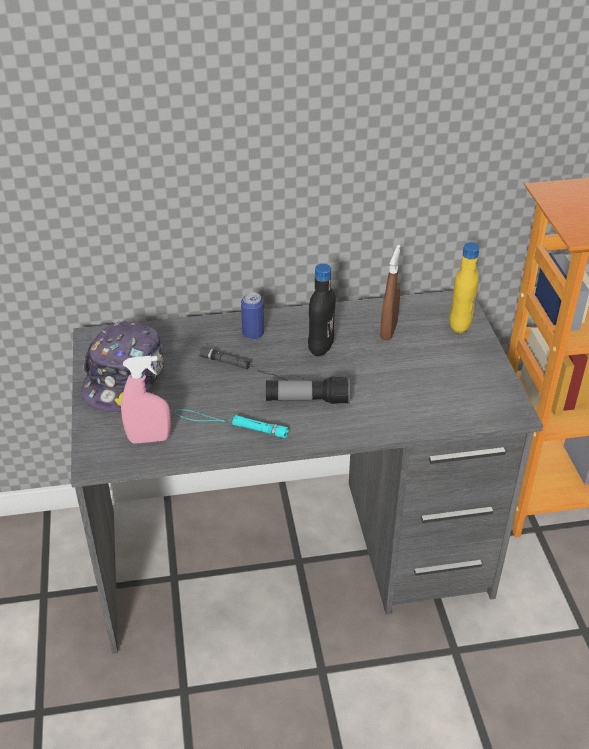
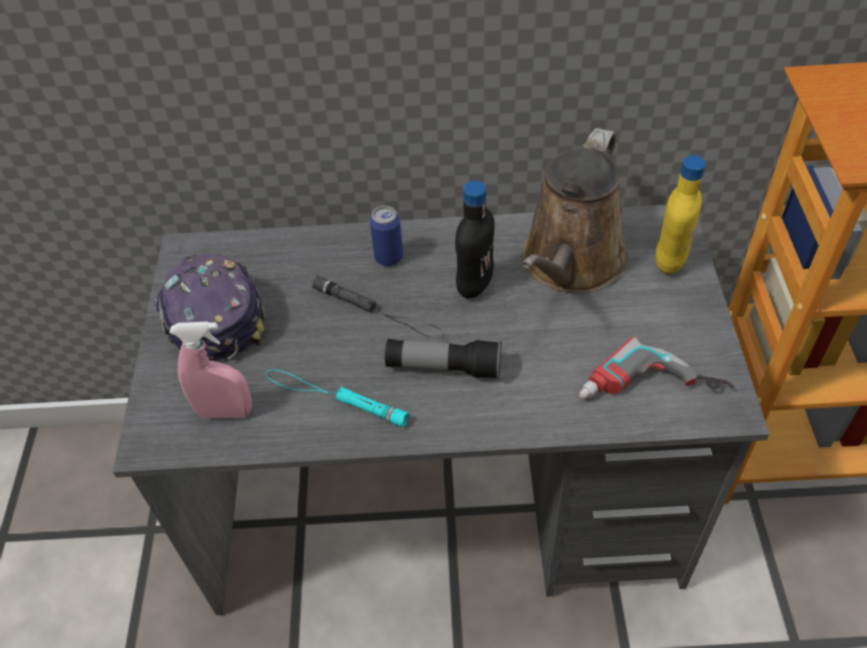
camera: 10 degrees right, 10 degrees up
cap [81,322,165,412] -> cap turned 135 degrees clockwise [154,254,265,360]
brown spray bottle [380,245,401,340] -> brown watering can [521,128,628,294]
none -> power drill [579,337,734,399]

